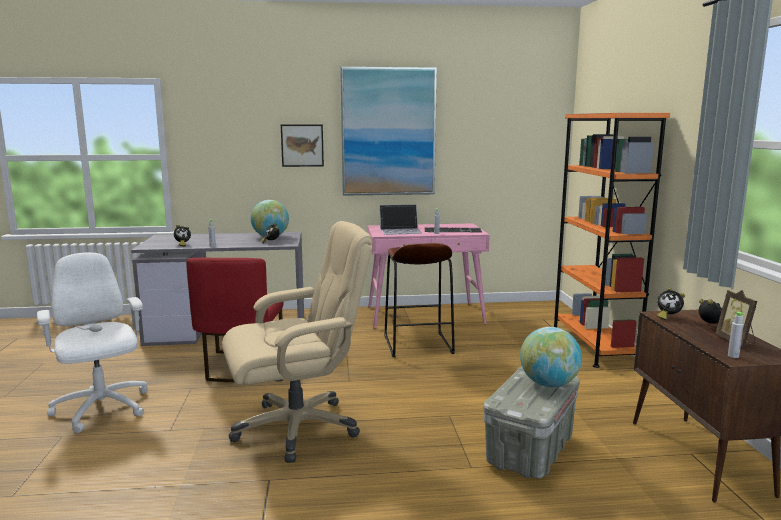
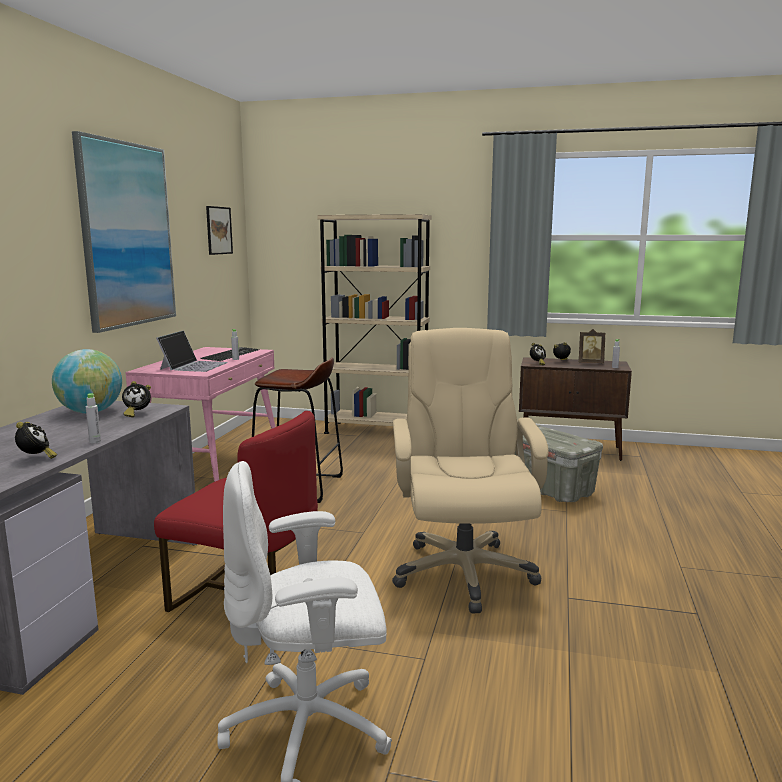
camera: 70 degrees left, 0 degrees up
picture [281,125,324,167] -> picture moved to [206,206,233,255]
globe [520,327,582,387] -> none
orange bookcase [554,113,670,368] -> beige bookcase [317,214,432,434]

